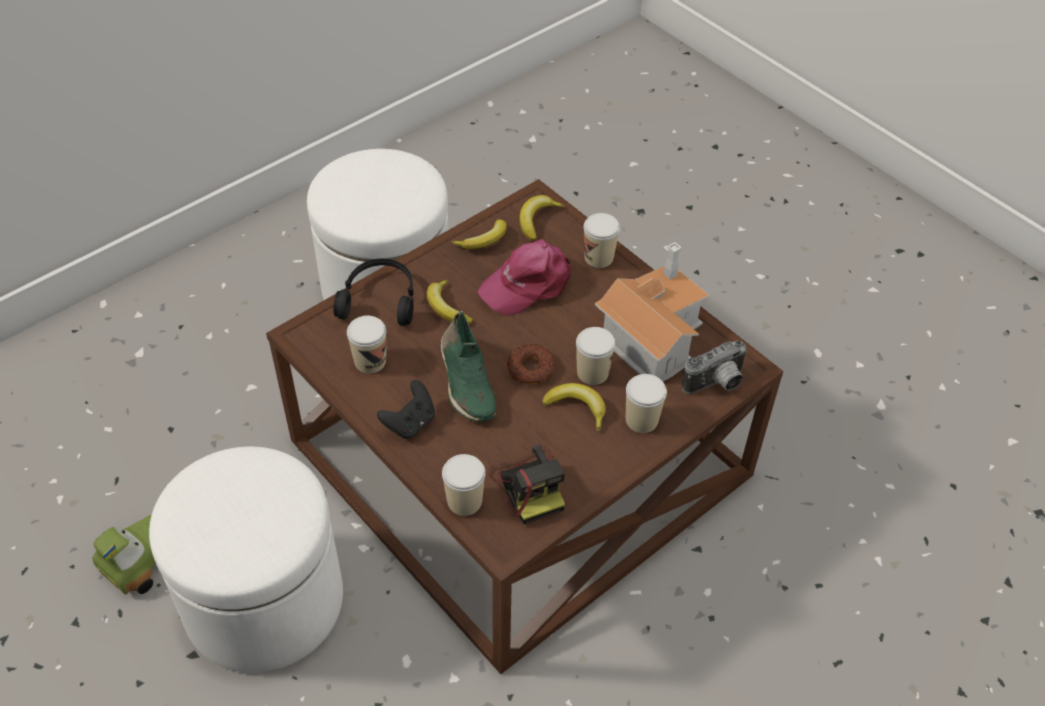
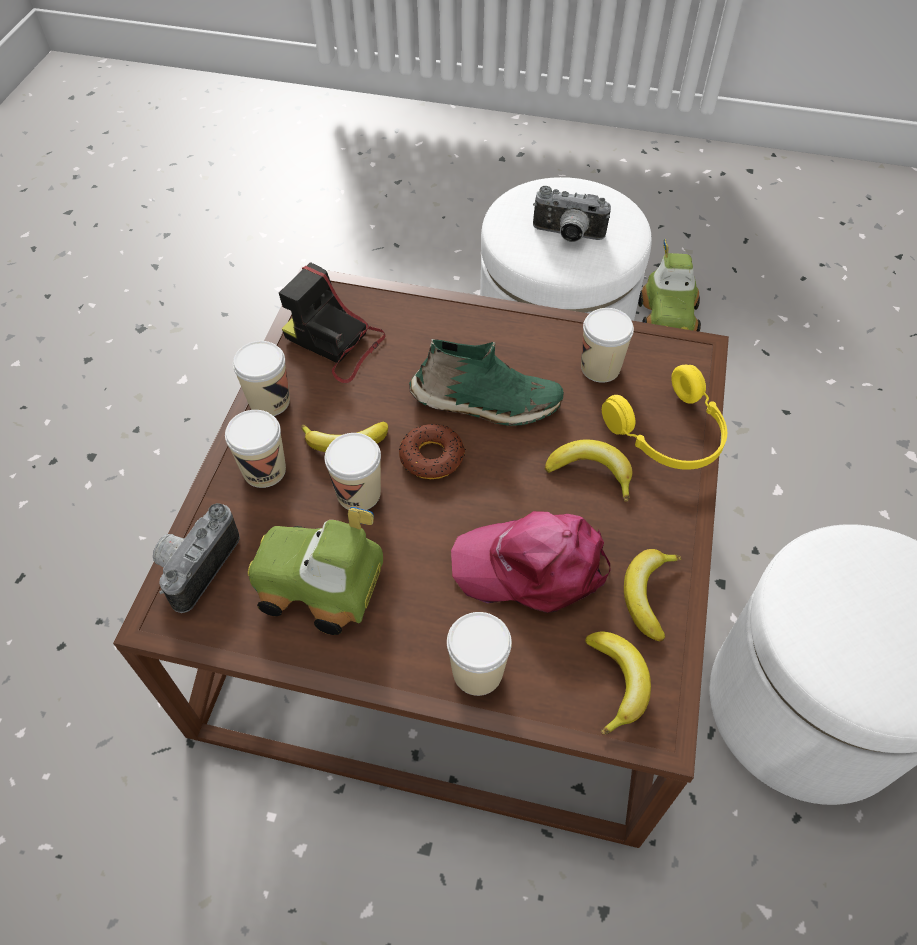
camera: 145 degrees right, 5 degrees up
black headphones [334,258,414,326] -> yellow headphones [602,365,727,470]
black game controller [377,380,435,439] -> none
green shoe [440,311,496,422] -> green shoe turned 150 degrees clockwise [409,339,564,426]
cup [442,454,486,516] -> cup moved to [233,341,290,416]
pink cap [477,239,571,316] -> pink cap turned 105 degrees counterclockwise [451,511,611,613]
toy house [595,242,709,381] -> toy car [248,507,383,635]
none -> camera [533,186,611,242]

